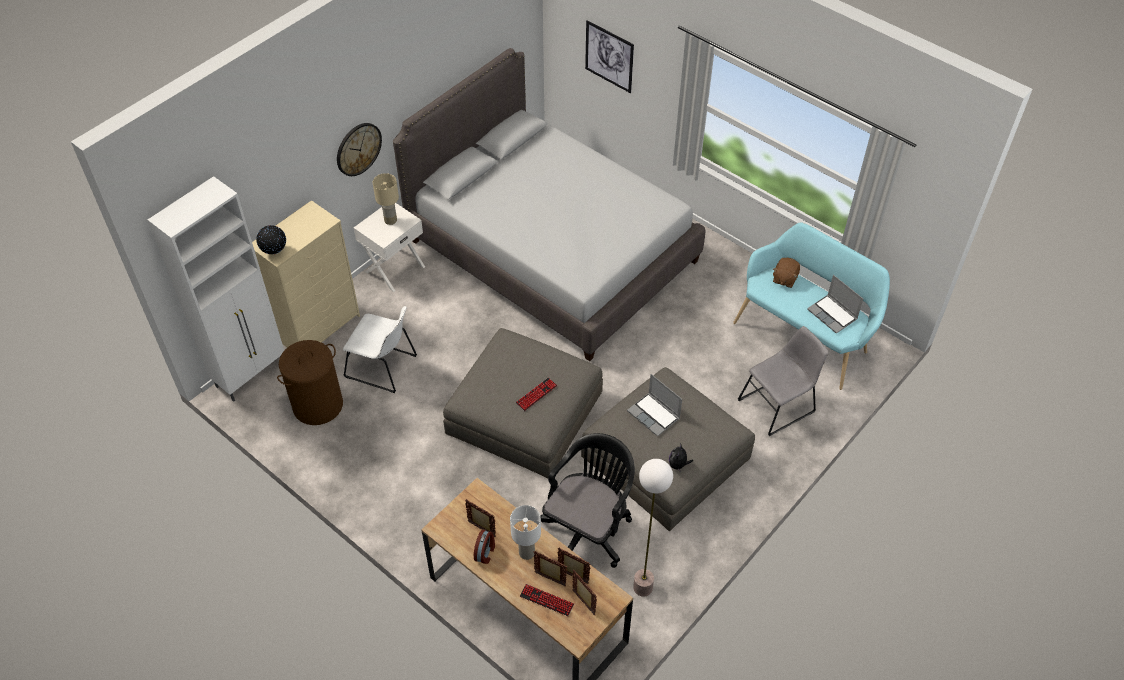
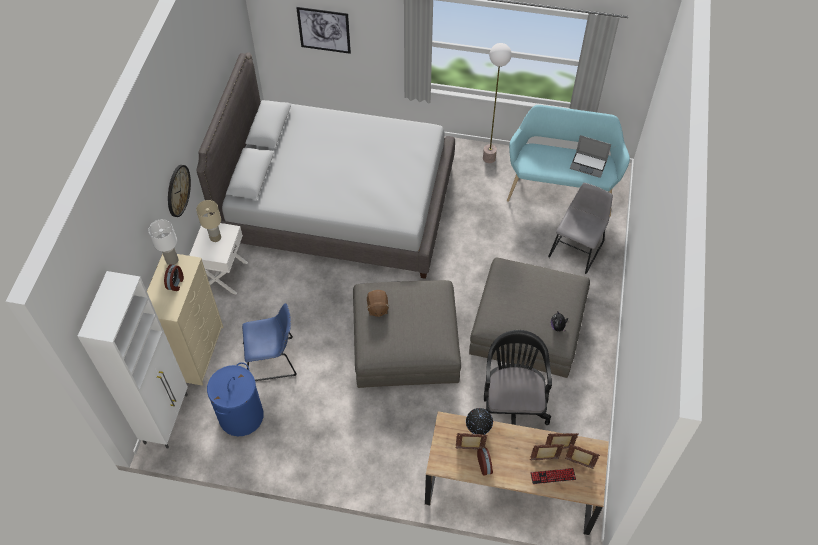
camera: 30 degrees left, 5 degrees up
globe [256,225,286,254] -> globe moved to [466,408,493,435]
brown laundry basket [277,340,343,425] -> blue laundry basket [207,362,264,436]
white chair [343,306,417,393] -> blue chair [242,303,297,381]
white table lamp [510,505,541,560] -> white table lamp moved to [148,219,178,265]
keyboard [516,378,557,411] -> none
laptop [627,374,682,437] -> none
floor lamp [633,459,673,597] -> floor lamp moved to [483,43,512,163]
brown plush toy [773,258,800,288] -> brown plush toy moved to [367,290,389,317]
none -> alarm clock [164,264,184,291]

